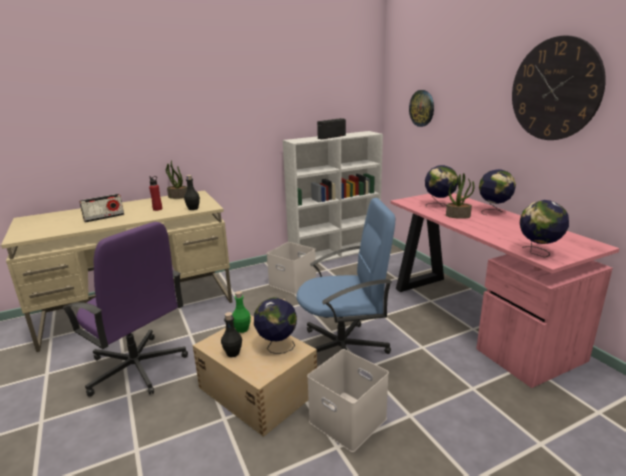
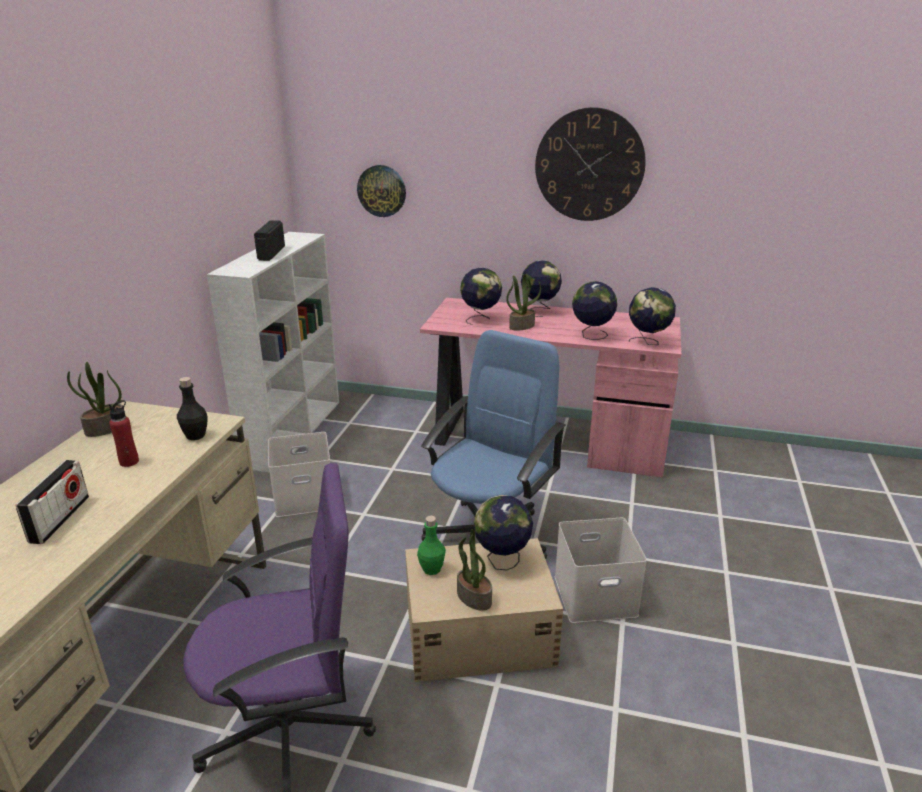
camera: 50 degrees left, 5 degrees up
black bottle [221,312,242,357] -> potted plant [457,529,492,611]
none -> globe [572,281,617,340]

